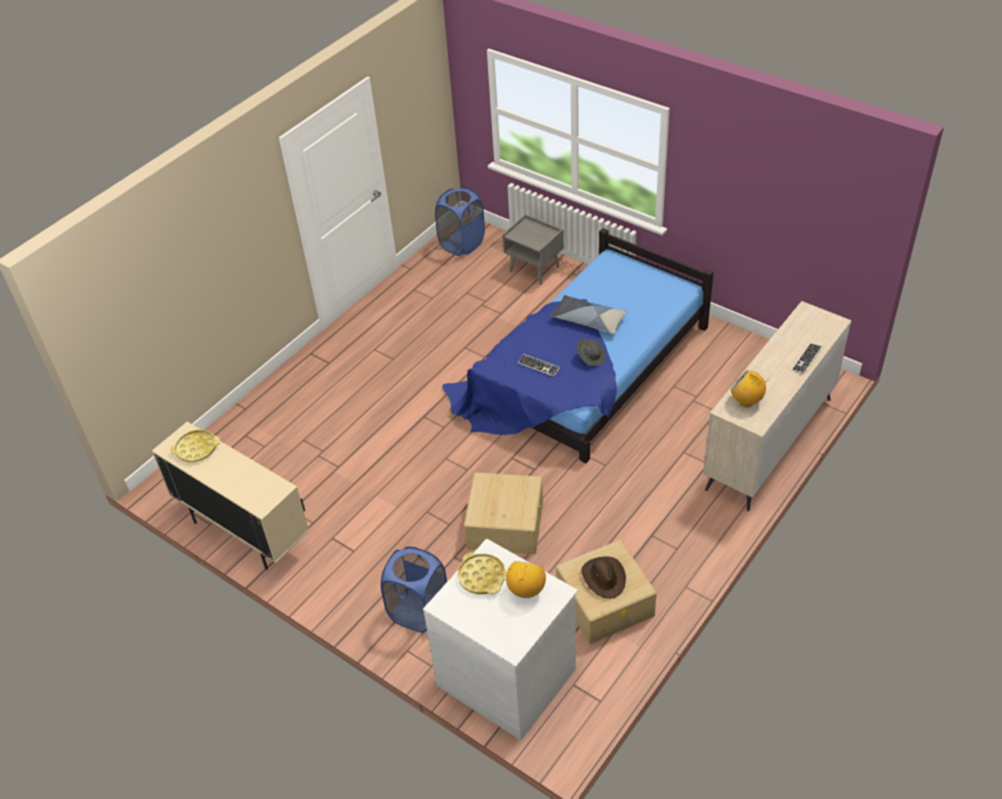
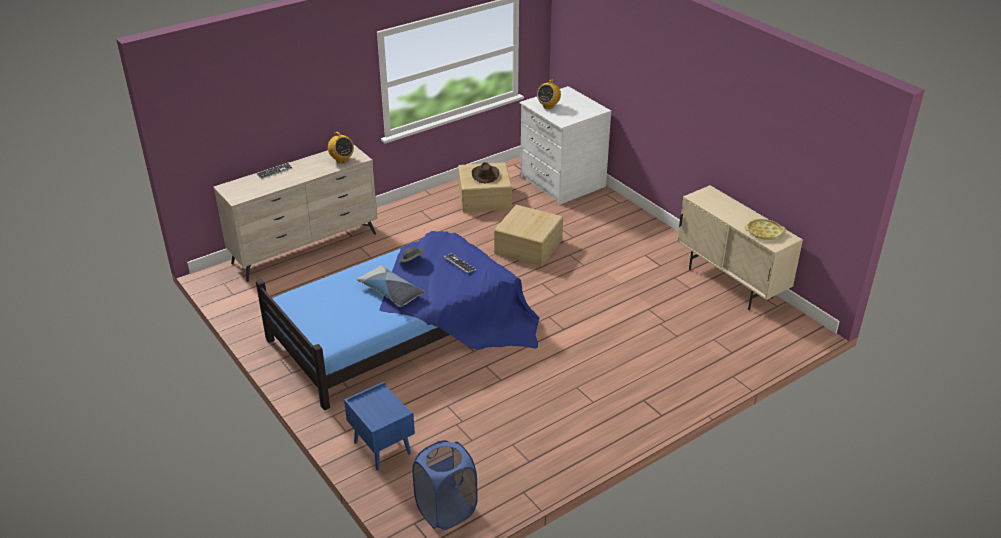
camera: 165 degrees left, 10 degrees down
blue laundry basket [381,547,447,633] -> none
yellow tray [458,552,506,594] -> none
grey nightstand [503,214,564,285] -> blue nightstand [344,381,415,470]

